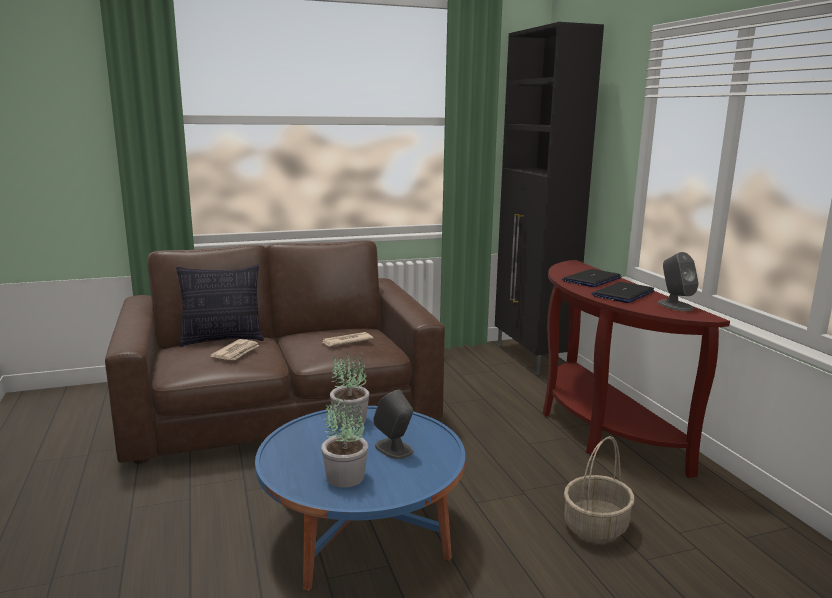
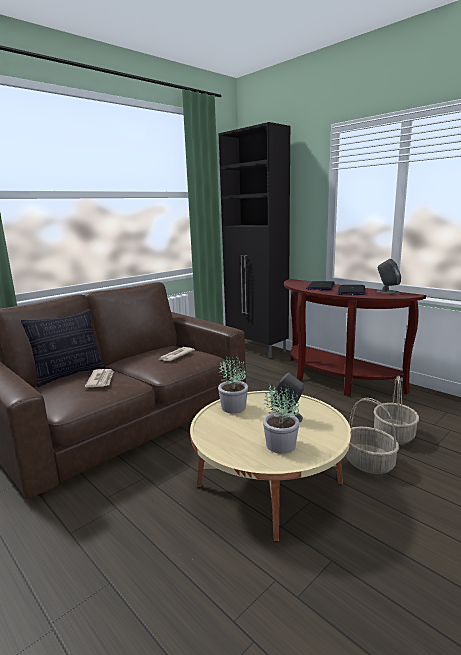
camera: 25 degrees left, 0 degrees up
blue coffee table [255,406,465,591] -> beige coffee table [190,391,351,542]
none -> basket [346,398,399,474]

